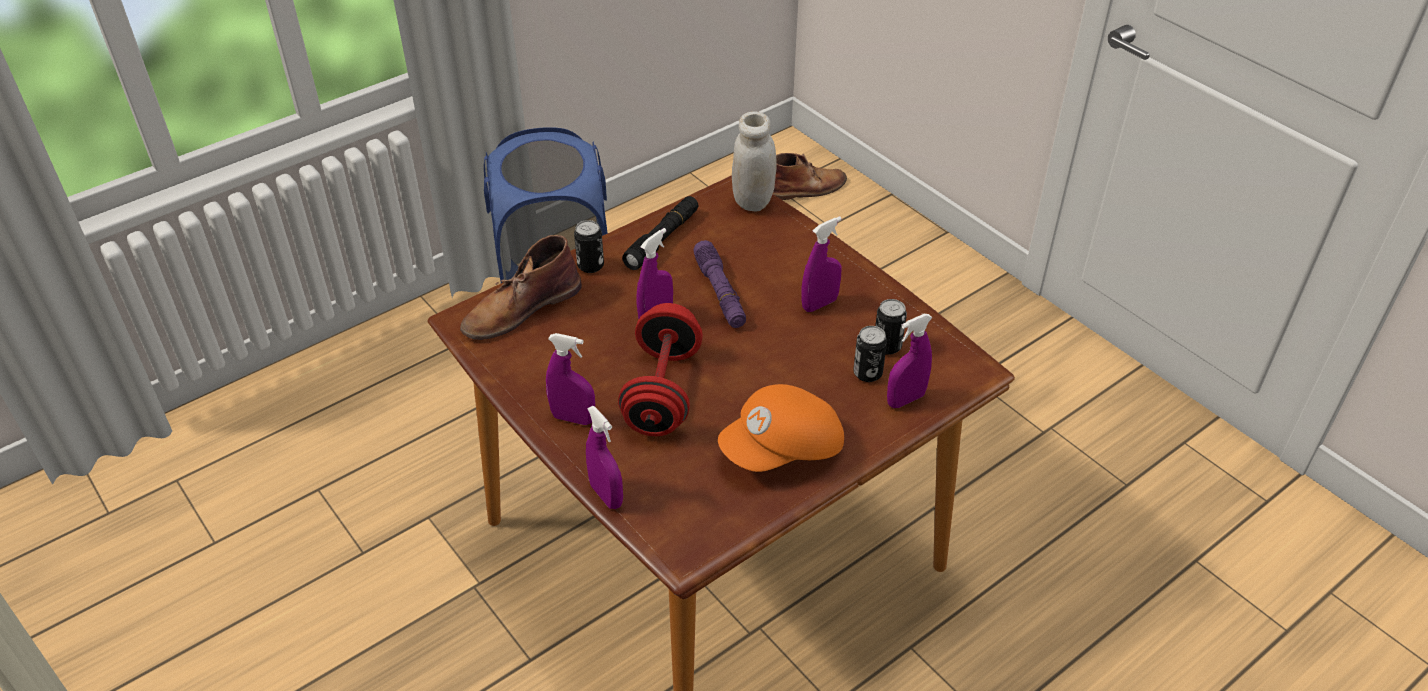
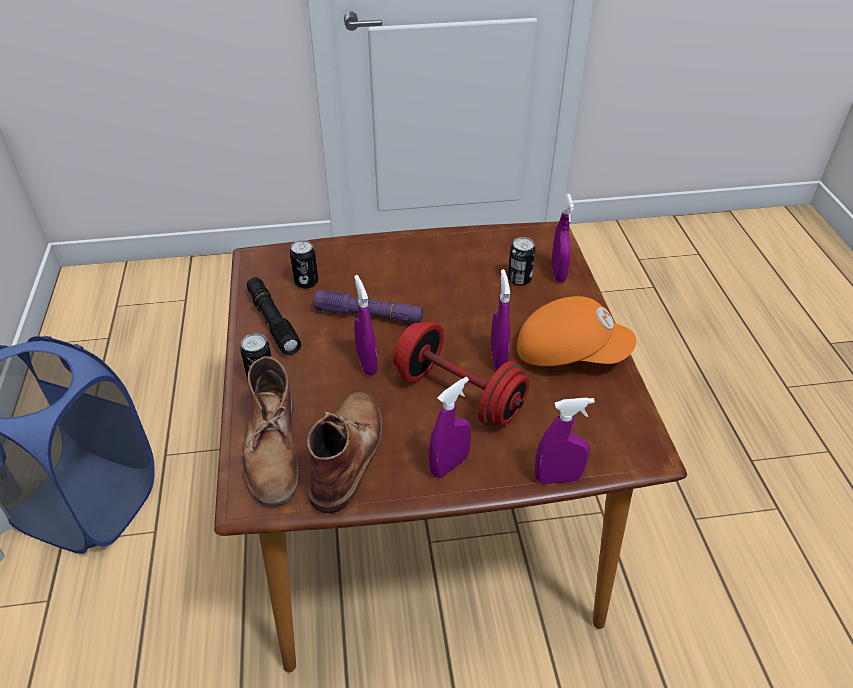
camera: 60 degrees left, 0 degrees up
orange cap [718,384,844,472] -> orange cap turned 75 degrees counterclockwise [517,296,636,366]
white jar [732,111,777,211] -> none
brown boot [773,153,847,200] -> brown boot moved to [306,392,383,513]
purple spray bottle [802,216,842,312] -> purple spray bottle moved to [491,269,510,370]
can [875,299,907,355] -> can moved to [290,240,318,289]

